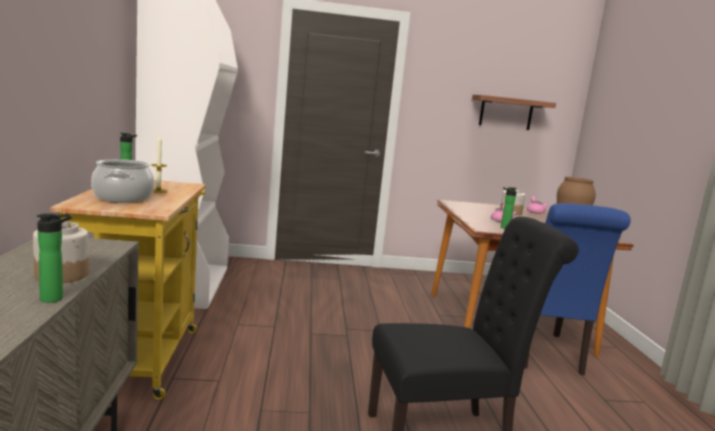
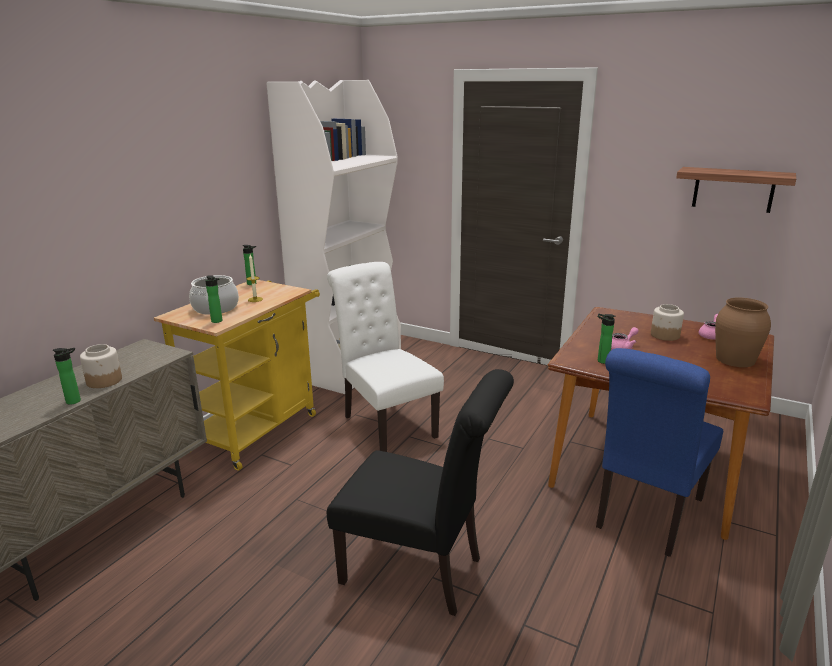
camera: 35 degrees right, 10 degrees up
none -> bottle [205,275,222,323]
none -> white chair [327,262,444,452]

